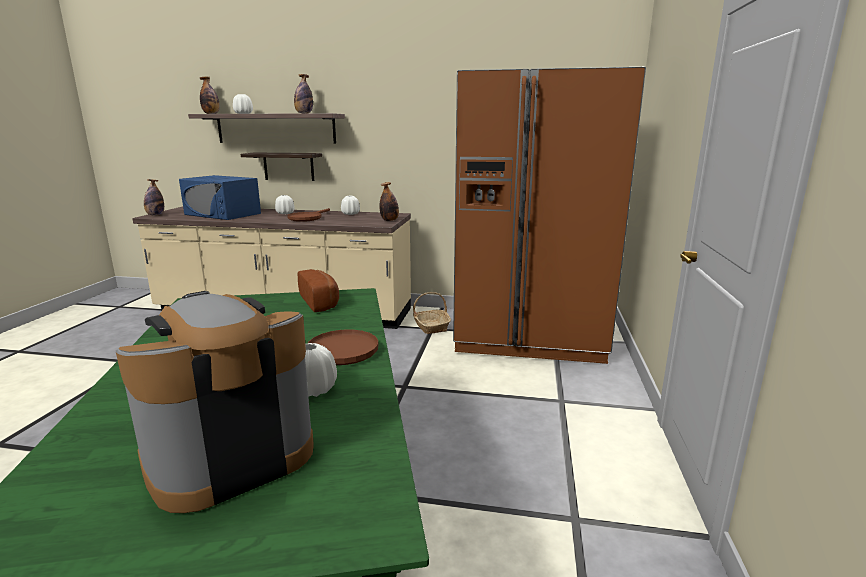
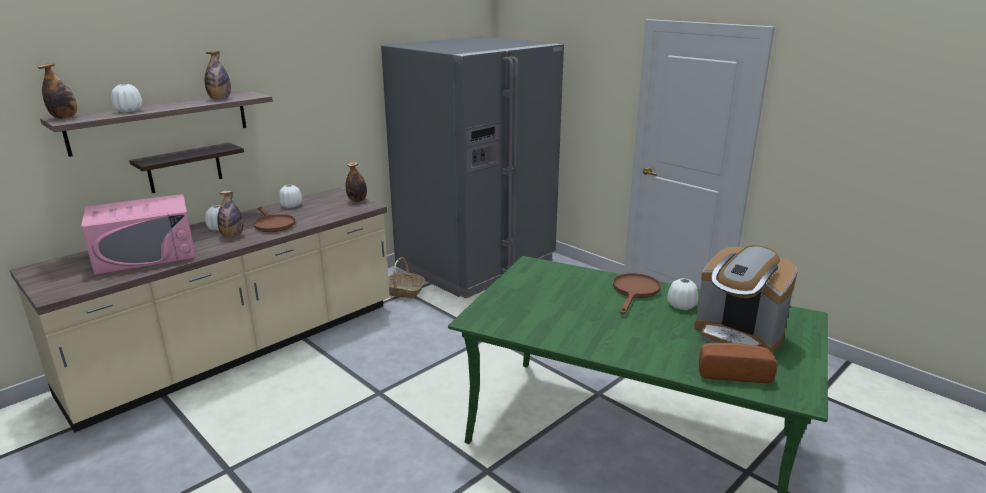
camera: 55 degrees left, 5 degrees up
coffee machine [116,291,314,513] -> coffee machine turned 45 degrees counterclockwise [694,245,798,354]
bottle [144,179,164,216] -> bottle moved to [217,191,243,238]
blue microwave [179,175,261,220] -> pink microwave [81,194,196,275]
bread [298,269,339,312] -> bread moved to [699,343,777,383]
brown fridge [453,67,646,364] -> grey fridge [381,36,564,299]

